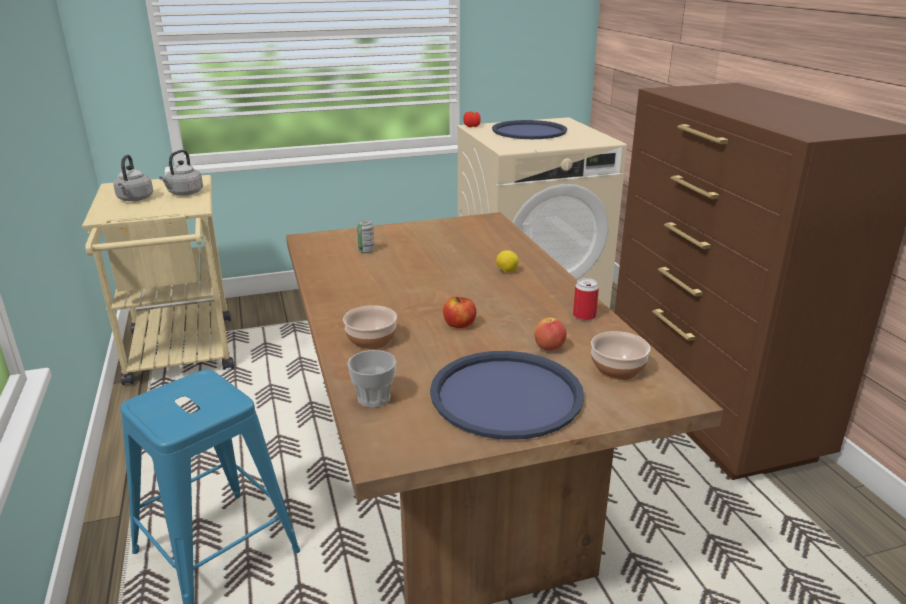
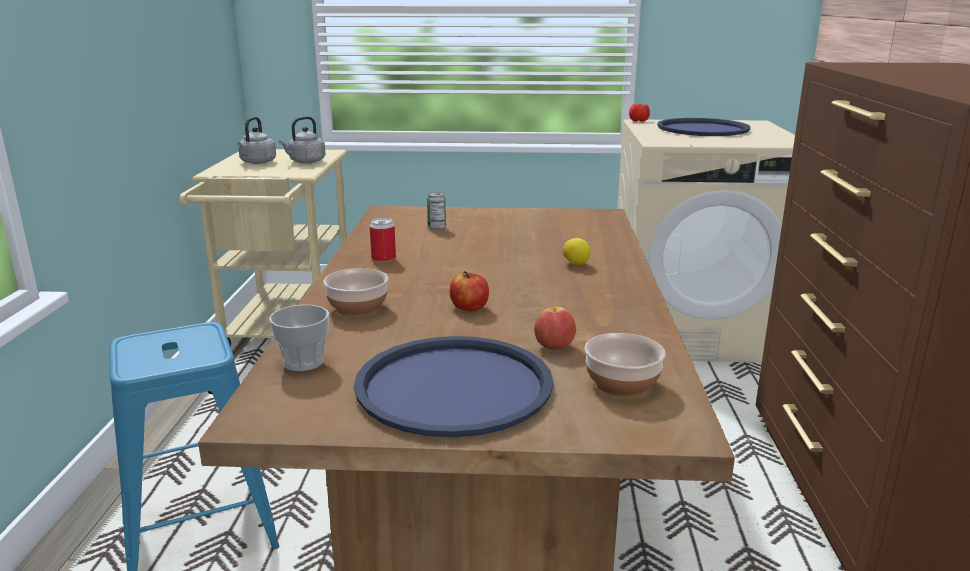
camera: 20 degrees right, 5 degrees down
can [573,278,599,321] -> can moved to [370,218,396,263]

